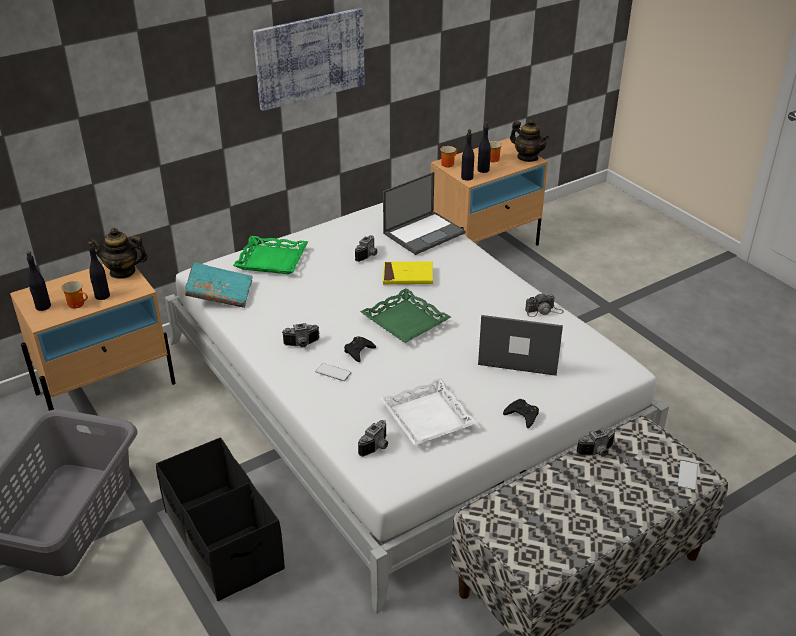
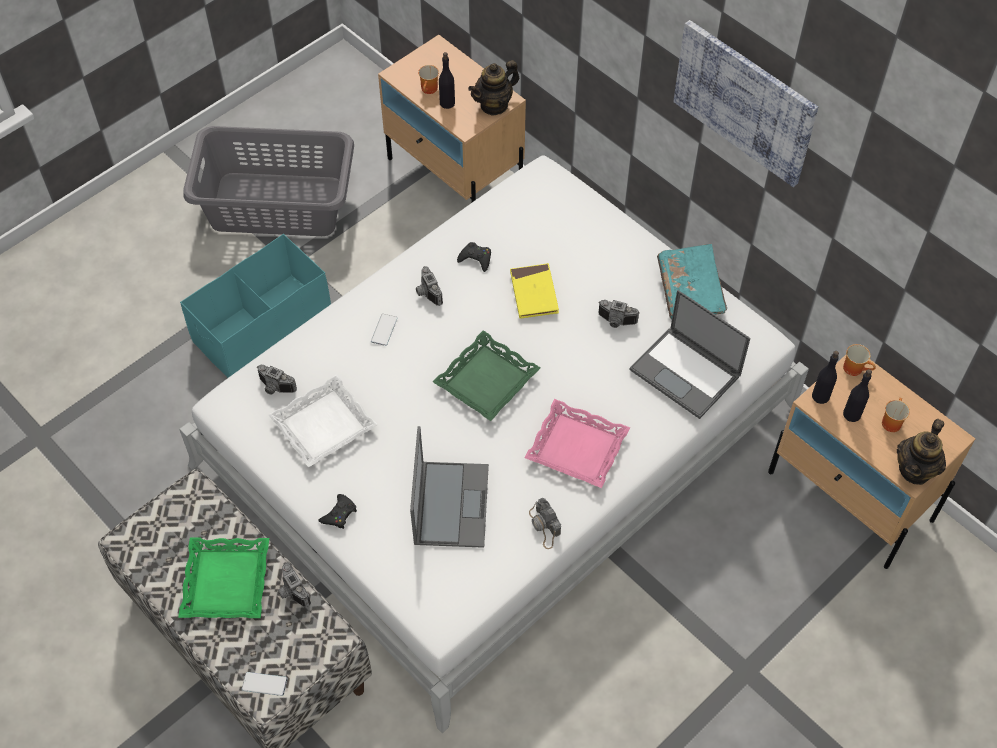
camera: 80 degrees right, 20 degrees up
black bottle [26,251,51,311] -> none
teapot [90,228,148,279] -> teapot turned 120 degrees counterclockwise [468,60,519,116]
black storage box [156,437,285,601] -> turquoise storage box [180,234,331,378]
turquoise book [185,262,253,308] -> turquoise book moved to [657,244,727,319]
green tray [233,236,308,274] -> green tray moved to [178,537,269,618]
black game controller [344,336,376,362] -> black game controller moved to [457,242,491,272]
yellow book [383,261,433,284] -> yellow book moved to [510,263,559,319]
none -> pink tray [524,399,630,488]

